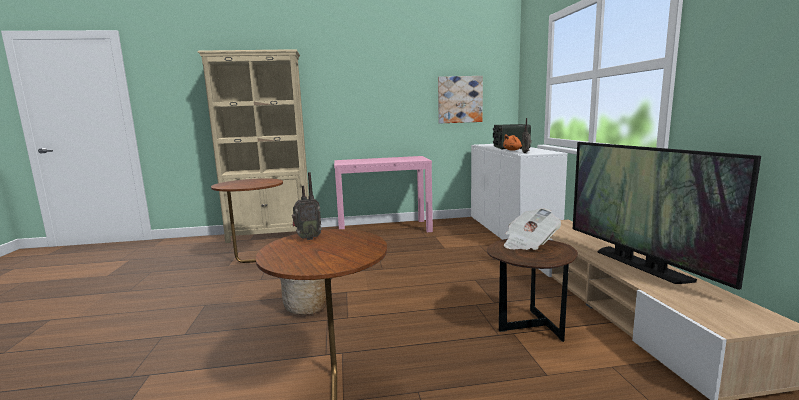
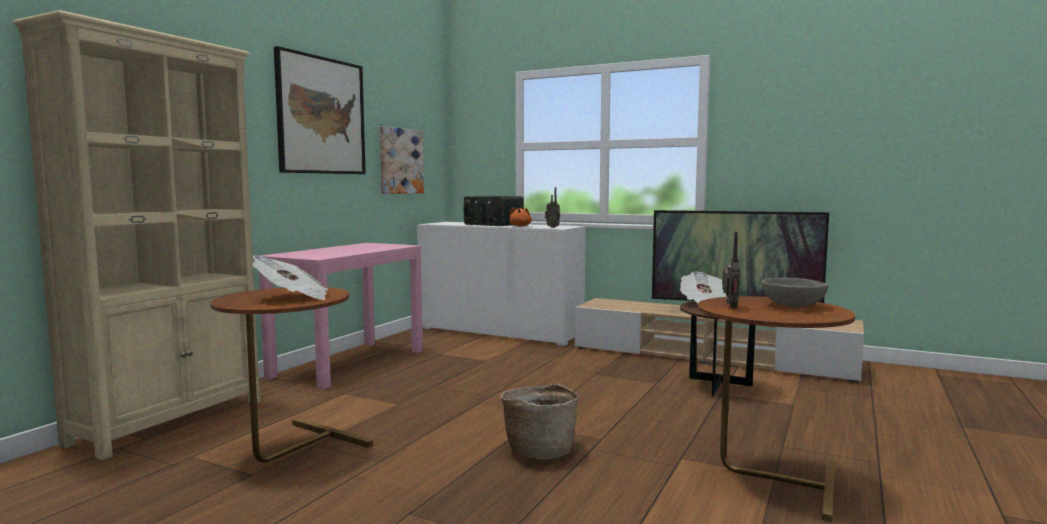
camera: 55 degrees left, 5 degrees down
none -> newspaper [252,255,328,300]
none -> picture [274,46,366,174]
none -> grey bowl [762,278,829,307]

